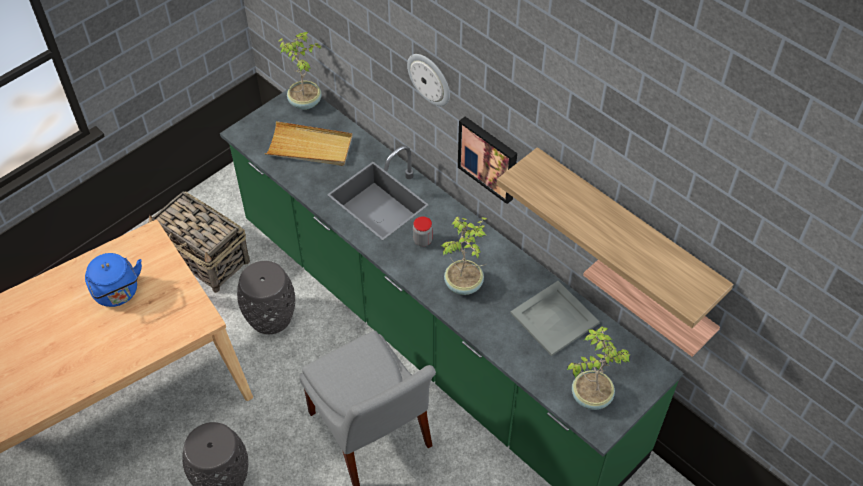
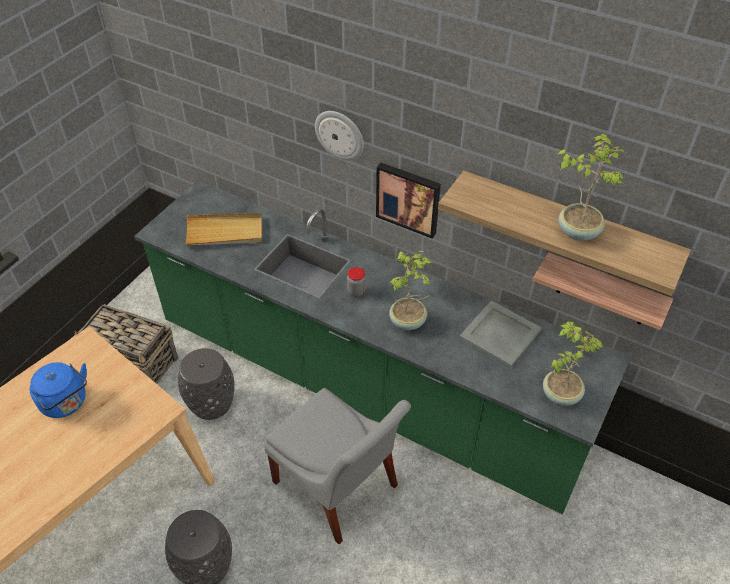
camera: 15 degrees left, 5 degrees down
potted plant [279,32,323,110] -> potted plant moved to [557,134,625,241]

